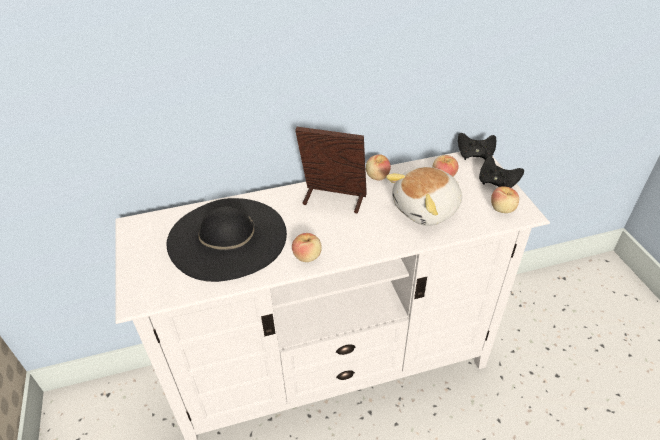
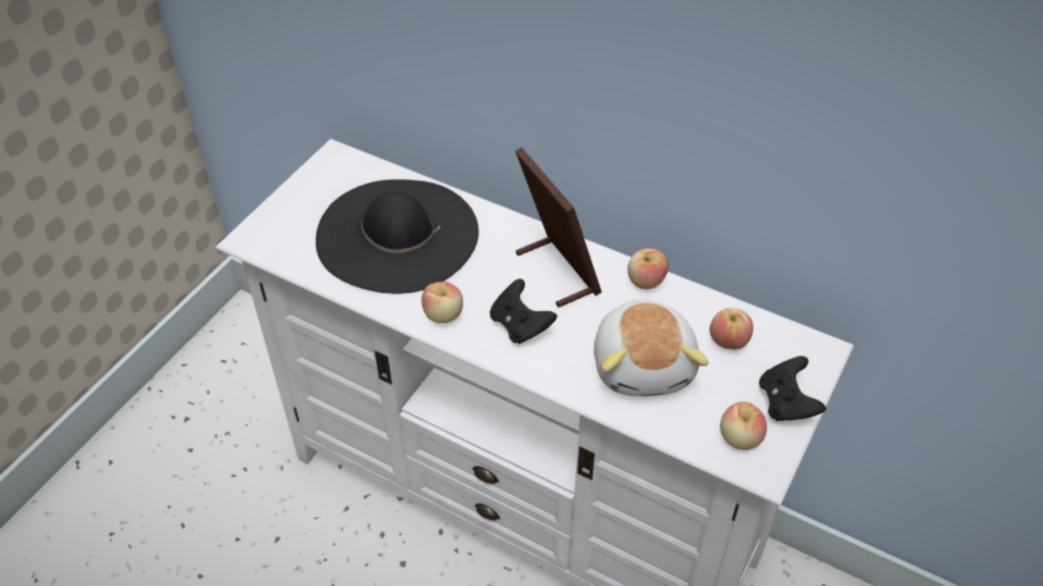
camera: 45 degrees right, 5 degrees up
plush toy [386,167,462,226] -> plush toy turned 105 degrees counterclockwise [594,300,709,396]
black game controller [458,133,496,160] -> black game controller moved to [490,279,557,344]

